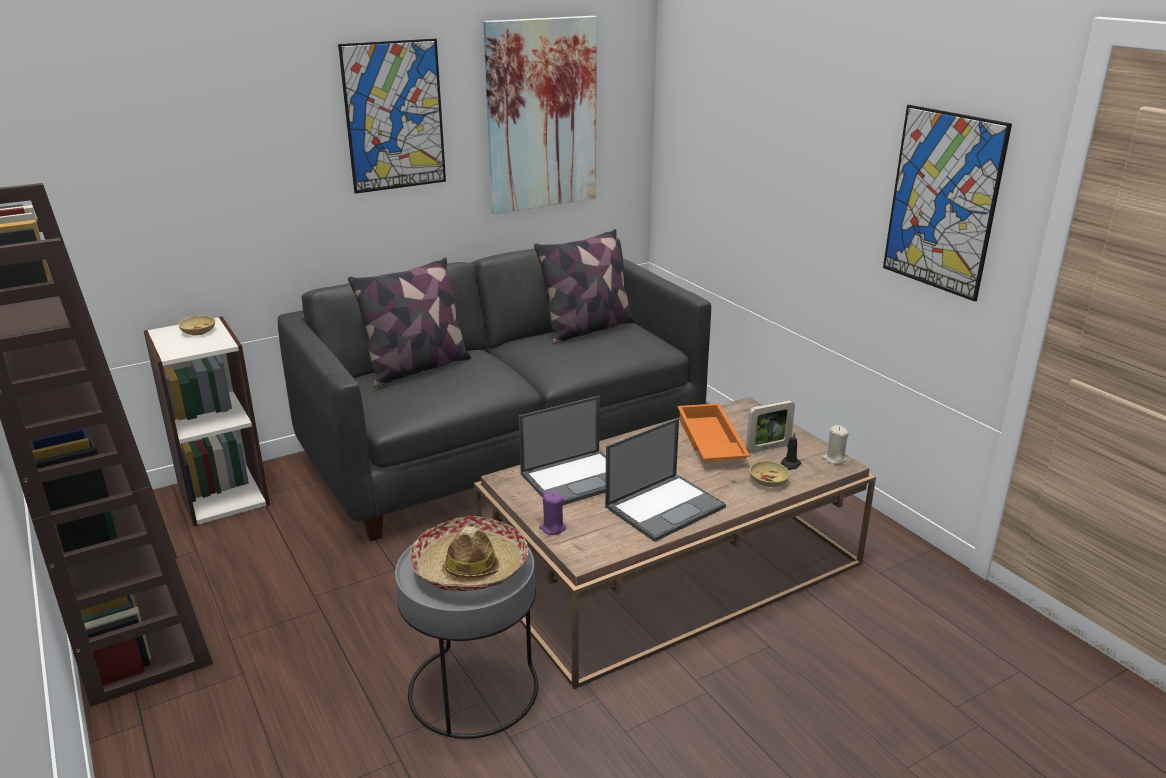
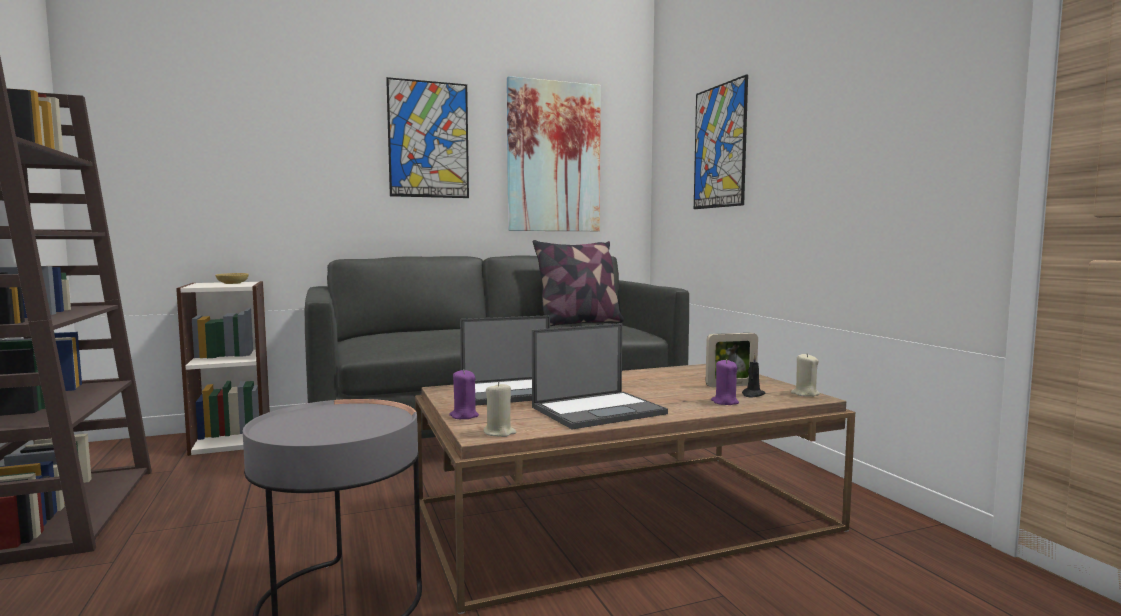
camera: 10 degrees right, 20 degrees down
pillow [348,257,471,387] -> none
hat [410,516,528,591] -> none
orange tray [677,403,750,462] -> none
beige bowl [749,461,790,487] -> purple candle [711,359,739,405]
picture [883,105,1012,302] -> picture moved to [694,74,748,209]
none -> beige candle [483,382,516,437]

